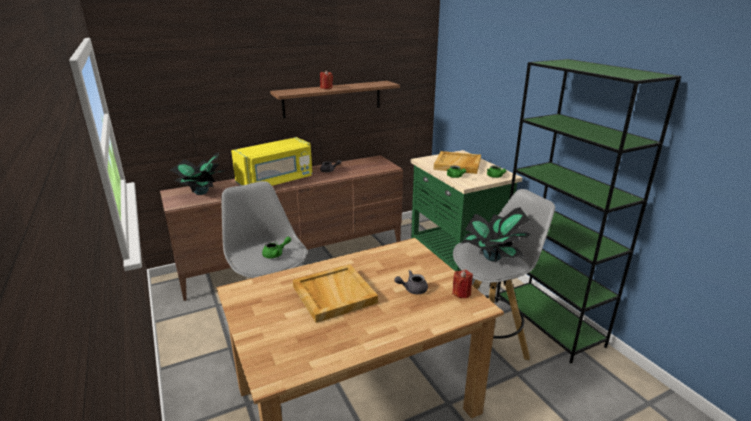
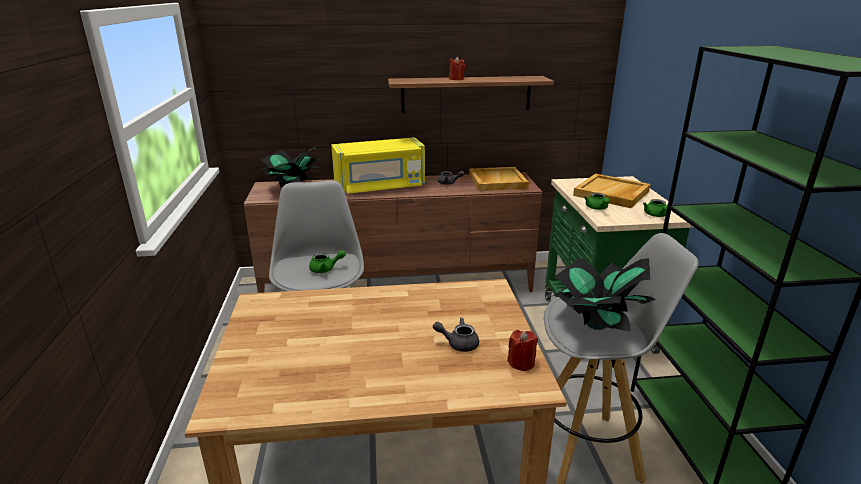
camera: 20 degrees right, 0 degrees up
beige tray [293,264,378,323] -> beige tray moved to [469,167,529,191]

